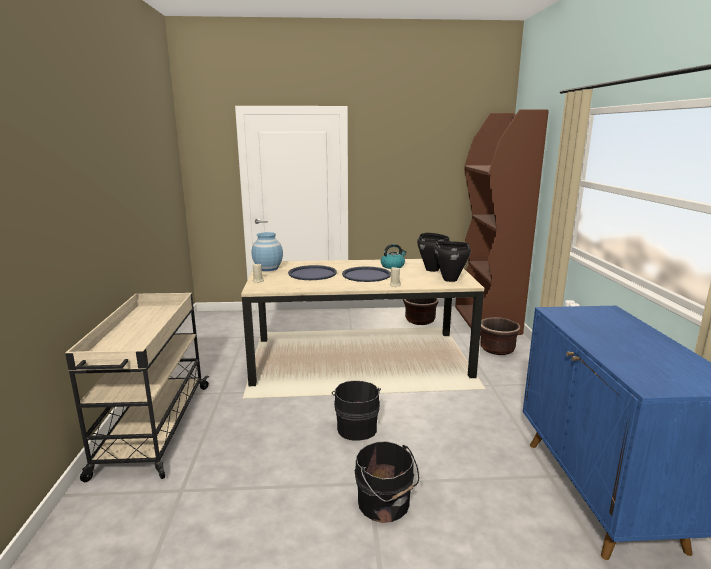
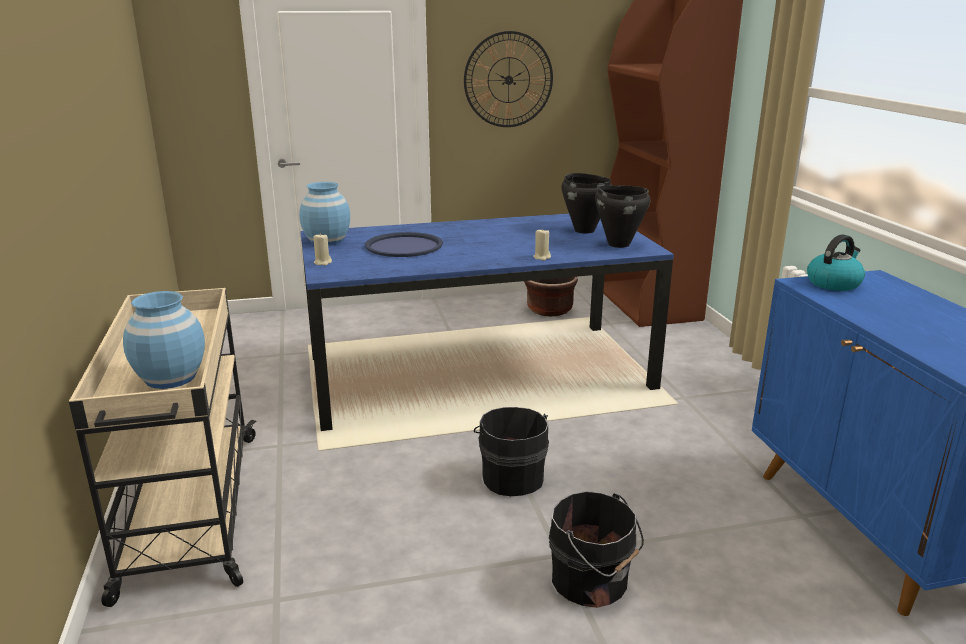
camera: 10 degrees left, 5 degrees up
beige dining table [241,259,484,386] -> blue dining table [300,213,674,431]
blue tray [342,267,391,282] -> none
kettle [381,244,407,269] -> kettle moved to [807,234,865,291]
brown planter [480,317,520,355] -> none
none -> blue vase [123,291,205,389]
none -> wall clock [464,31,553,127]

